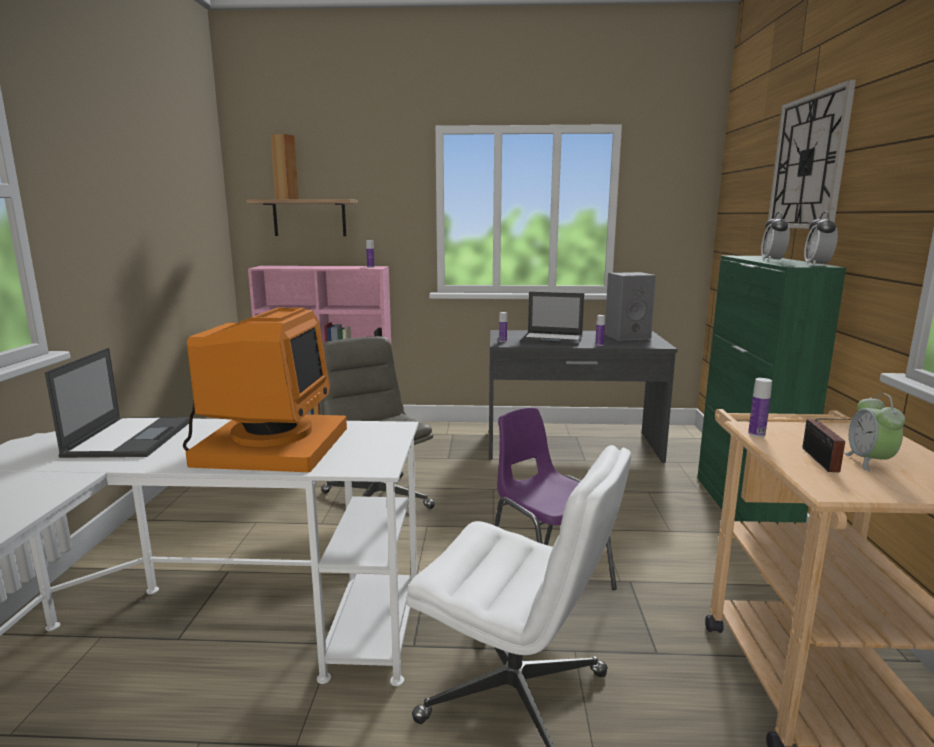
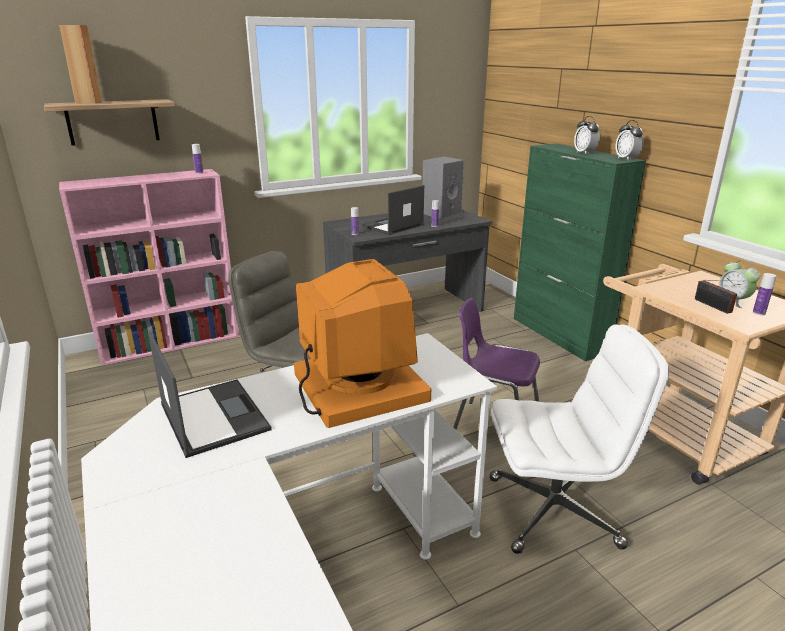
camera: 30 degrees left, 10 degrees up
laptop [520,292,584,346] -> laptop turned 150 degrees clockwise [362,185,424,235]
bottle [748,378,772,437] -> bottle moved to [753,273,776,315]
wall clock [768,80,856,229] -> none

